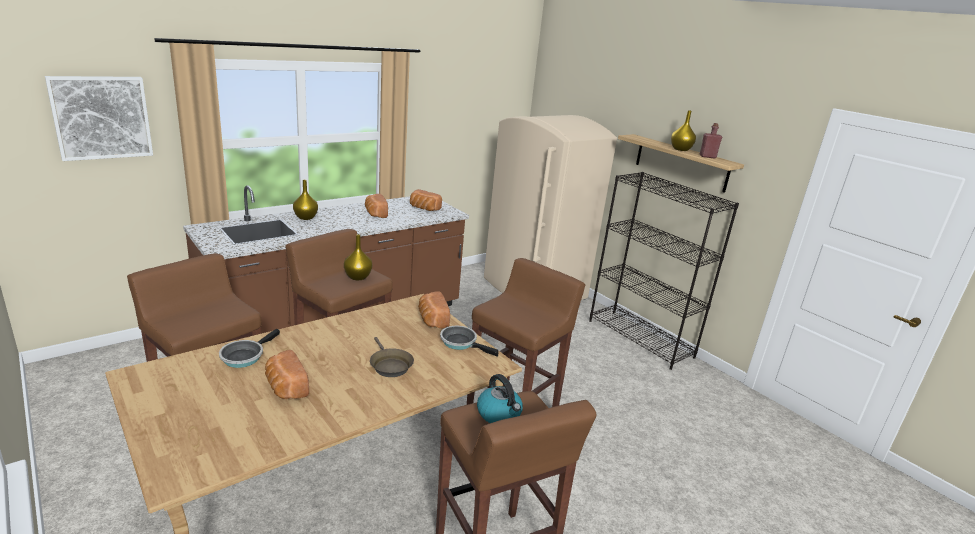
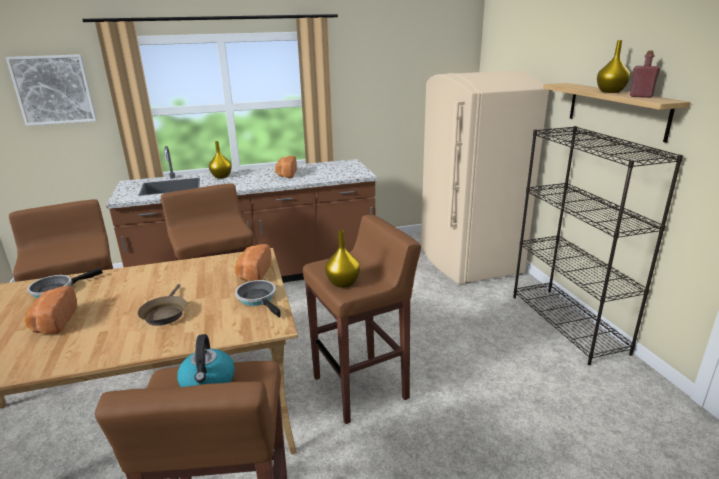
camera: 25 degrees right, 0 degrees up
yellow vase [344,234,372,280] -> yellow vase moved to [325,230,360,288]
bread [410,189,442,211] -> none

